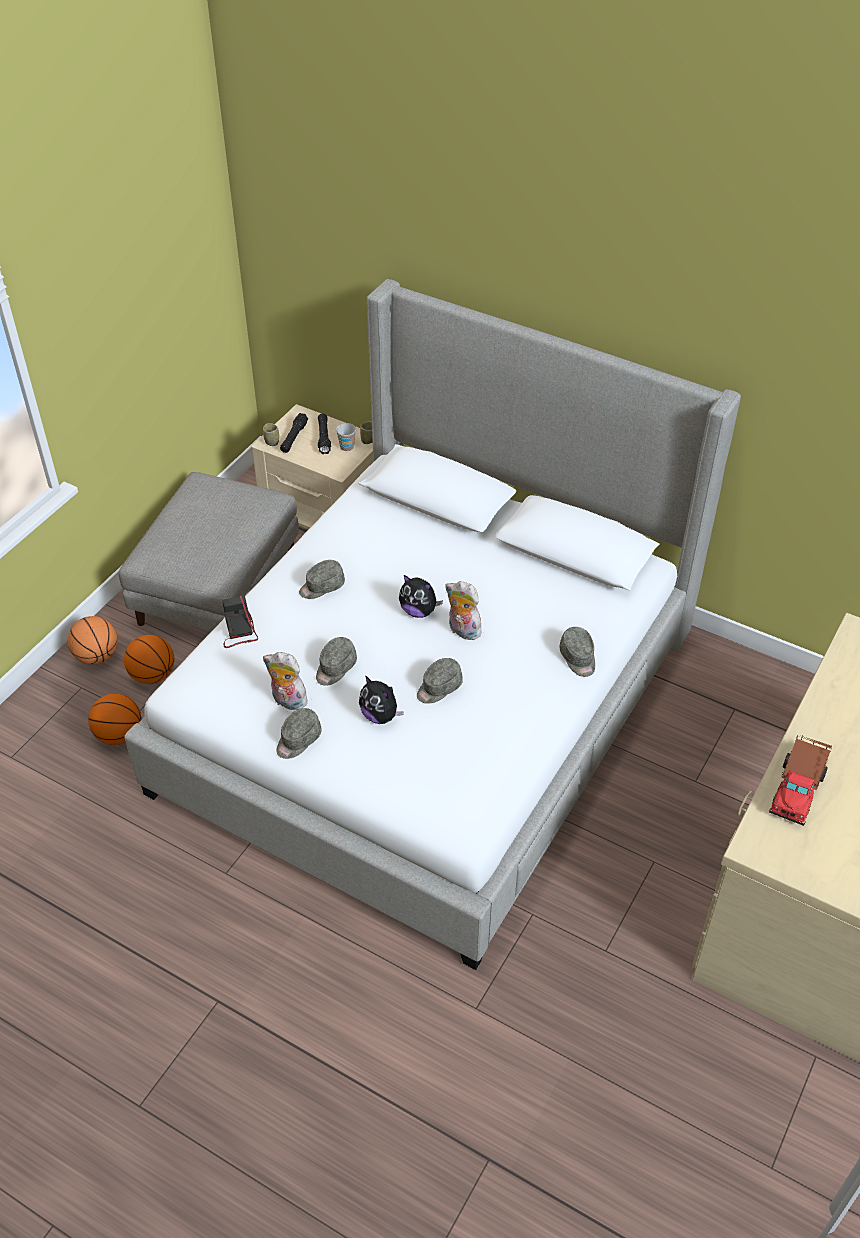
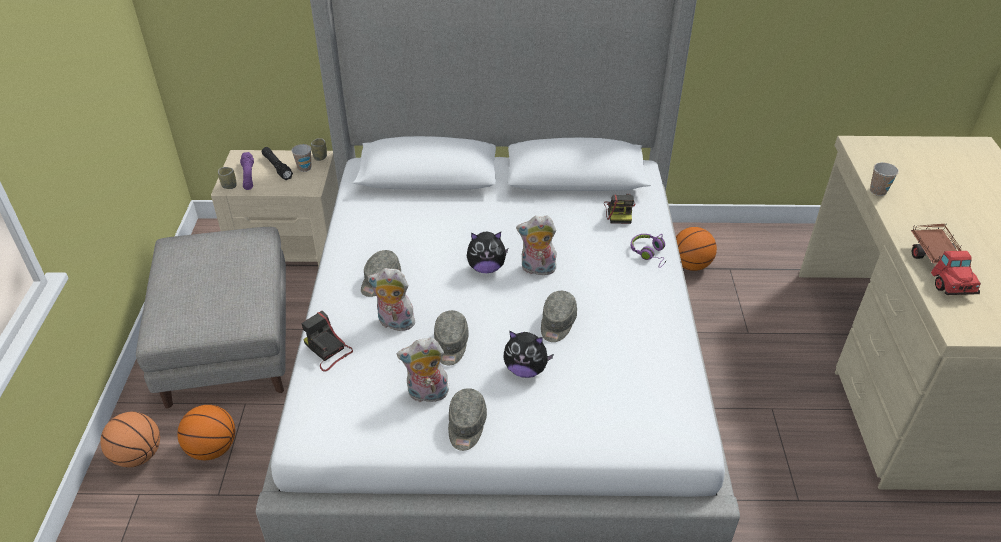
camera: 30 degrees left, 5 degrees down
basketball [88,693,141,745] -> basketball moved to [676,227,717,271]
black flashlight [280,413,308,453] -> purple flashlight [240,152,254,190]
grey cap [559,627,595,677] -> purple headphones [630,234,667,268]
none -> plush toy [367,268,417,331]
none -> camera [604,194,635,224]
none -> cup [870,162,899,196]

